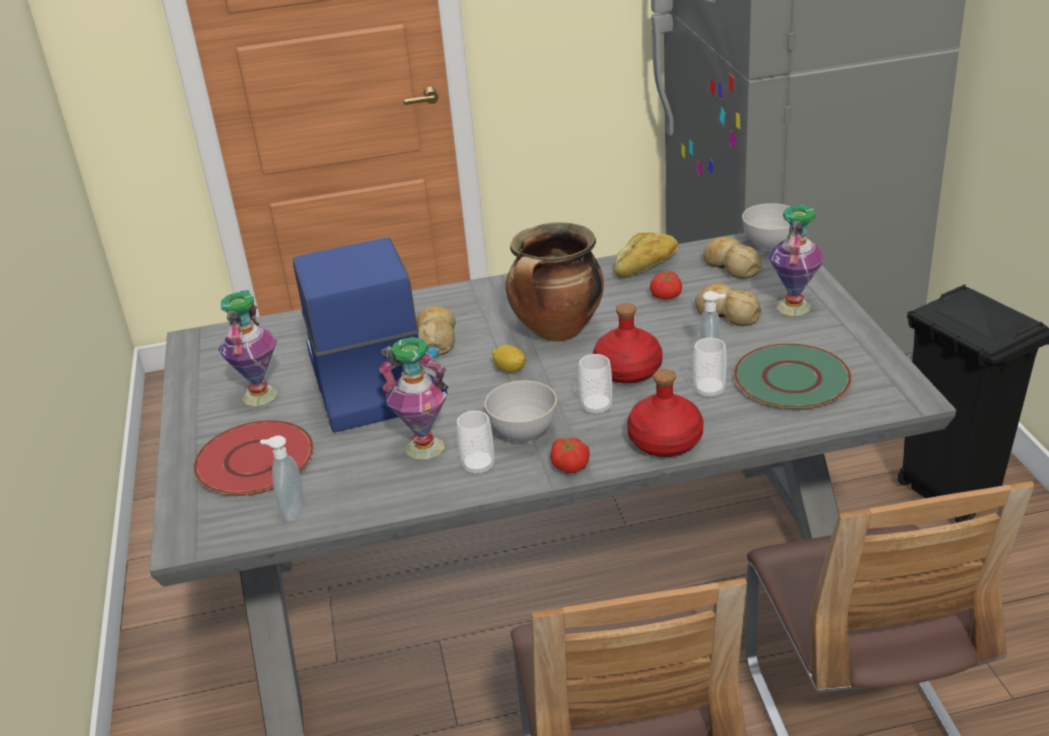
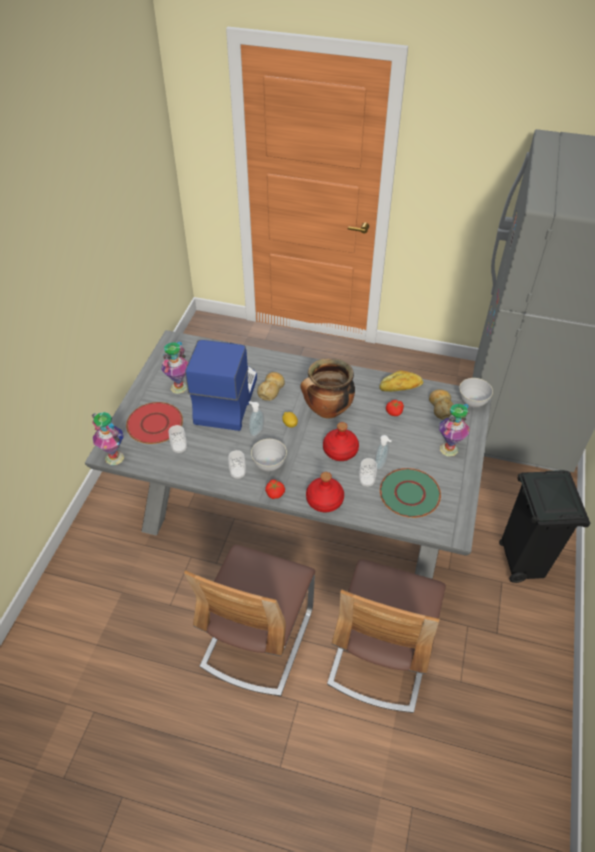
camera: 25 degrees right, 15 degrees up
soap dispenser [260,436,304,522] -> soap dispenser moved to [249,401,264,436]
vase [379,337,448,459] -> vase moved to [92,412,124,465]
cup [578,354,612,416] -> cup moved to [169,425,187,453]
bread [695,283,763,326] -> none

